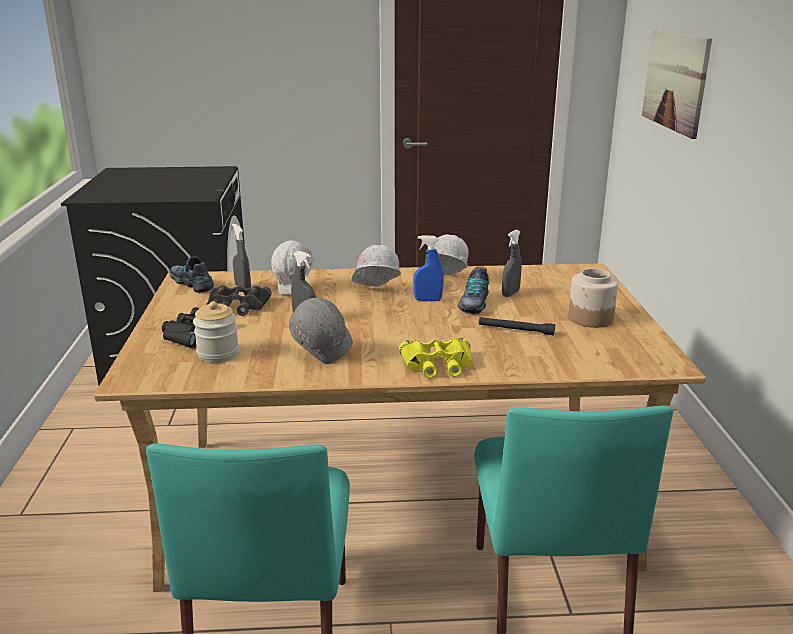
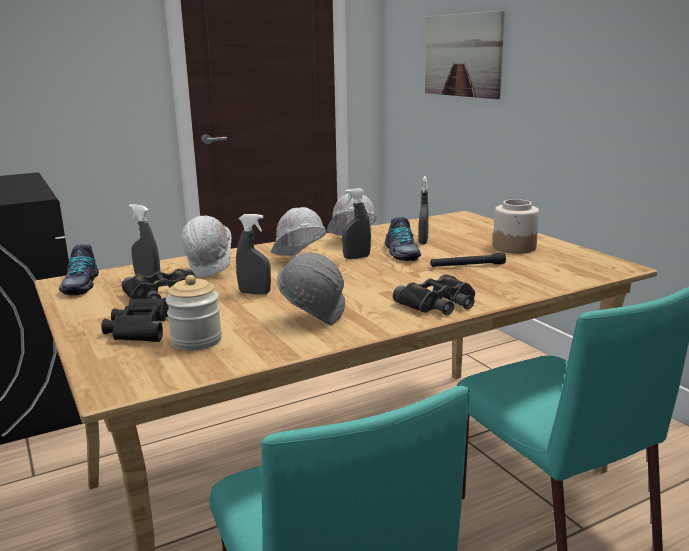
camera: 25 degrees left, 5 degrees down
shoe [169,257,214,293] -> shoe turned 120 degrees counterclockwise [59,244,99,296]
yellow binoculars [399,338,473,378] -> black binoculars [393,274,475,315]
blue spray bottle [413,235,444,301] -> grey spray bottle [342,188,371,259]

